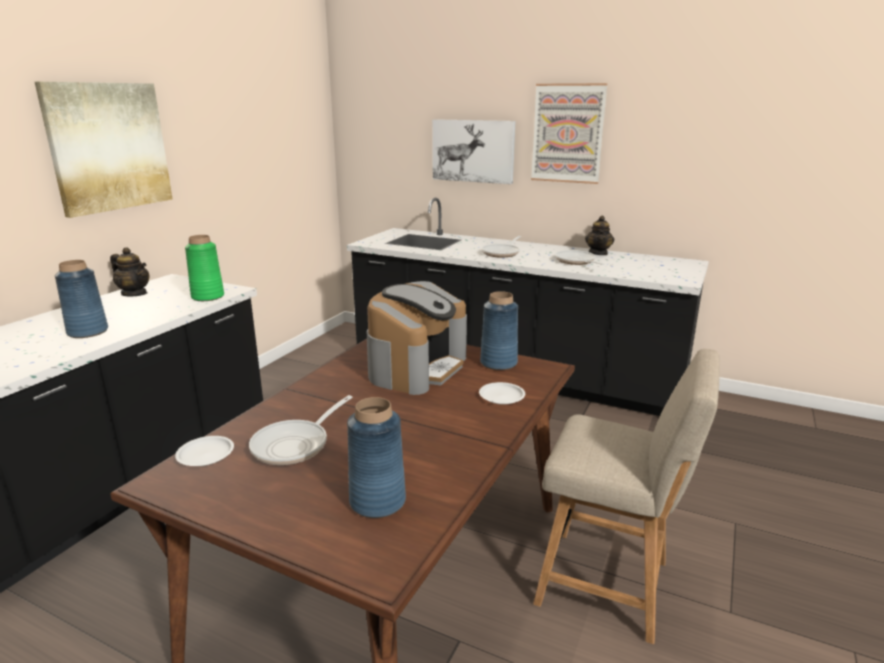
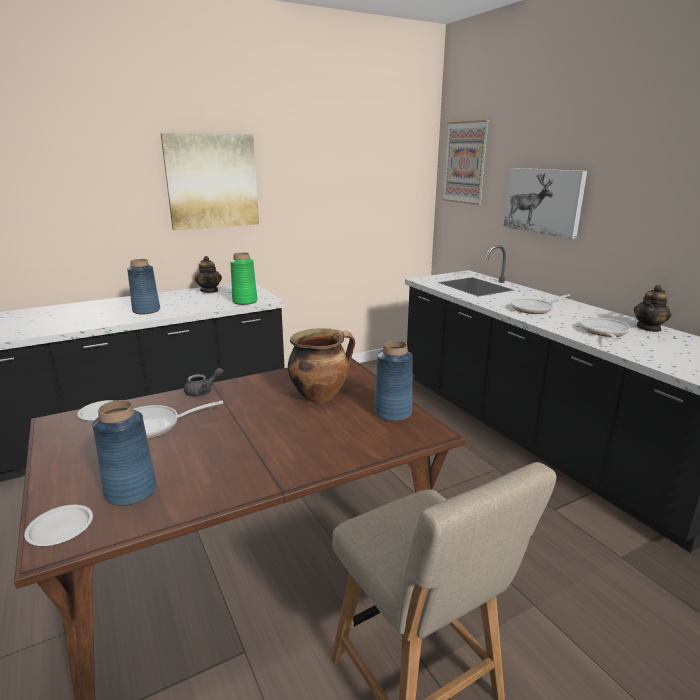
camera: 35 degrees right, 0 degrees up
coffee machine [367,281,467,395] -> cooking pot [288,328,355,403]
white plate [479,382,525,404] -> white plate moved to [24,505,93,546]
picture [531,83,608,184] -> picture moved to [442,120,489,205]
none -> grey teapot [184,368,224,396]

